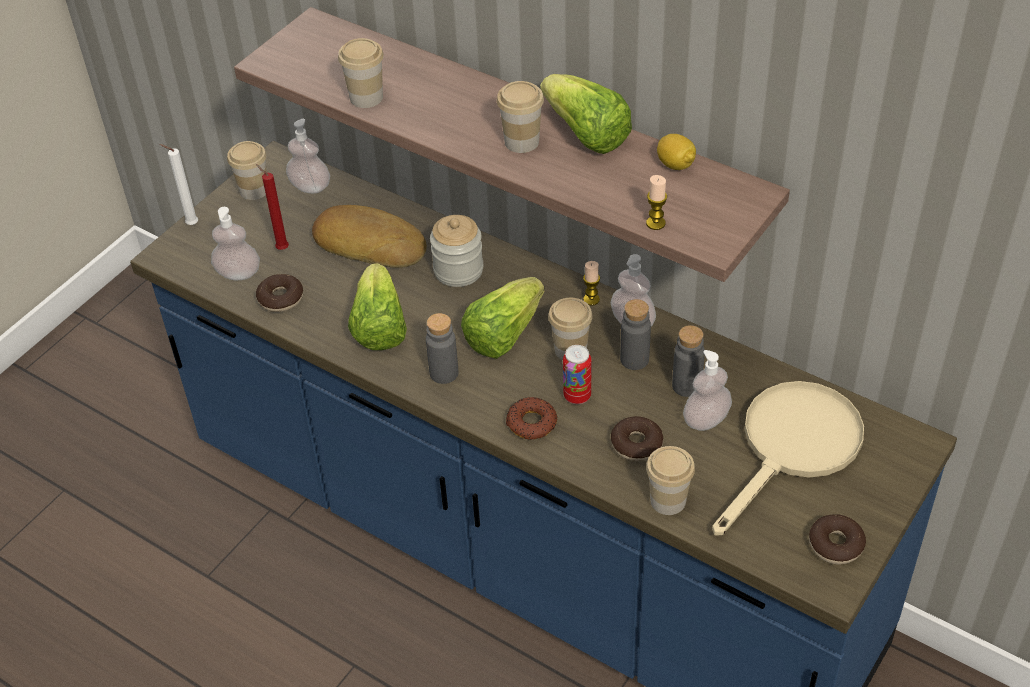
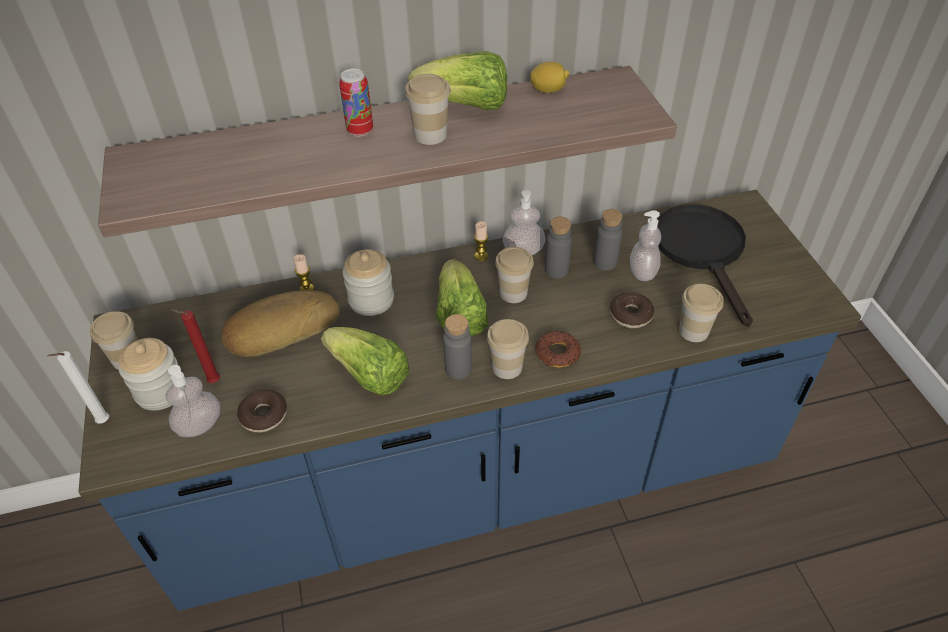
camera: 50 degrees left, 0 degrees up
soap dispenser [286,119,330,193] -> none
cup [338,38,384,108] -> cup moved to [487,319,529,379]
can [563,345,591,404] -> can moved to [339,69,373,137]
candle [646,175,667,230] -> candle moved to [293,254,314,290]
beige frying pan [712,381,864,536] -> black frying pan [657,204,753,327]
donut [809,514,866,565] -> none
none -> jar [119,338,178,411]

